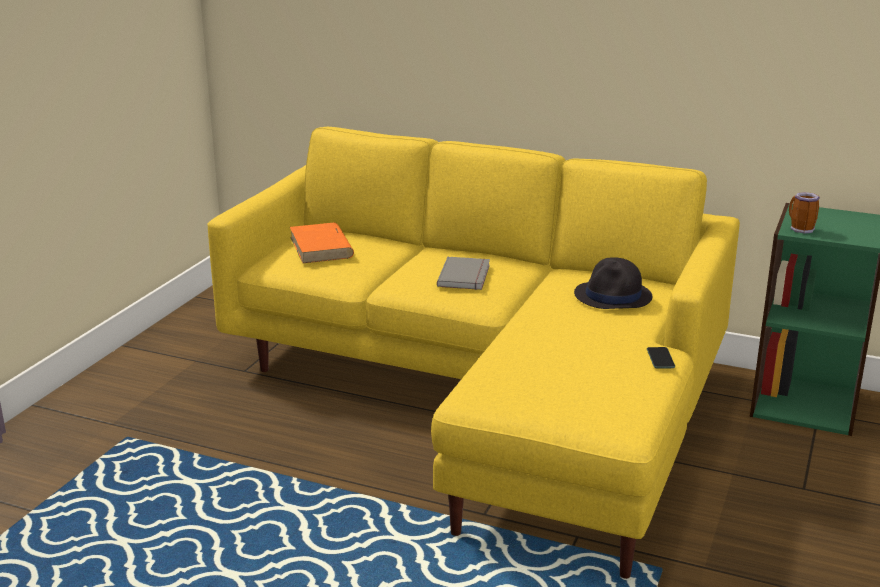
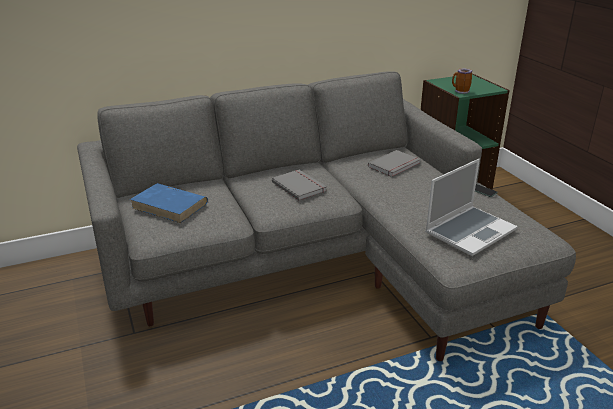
camera: 45 degrees left, 5 degrees up
yellow sofa [208,127,740,579] -> grey sofa [77,71,576,361]
orange book [290,223,354,263] -> blue book [130,183,208,223]
black hat [574,257,652,309] -> grey book [368,150,421,177]
none -> laptop [425,159,518,256]

